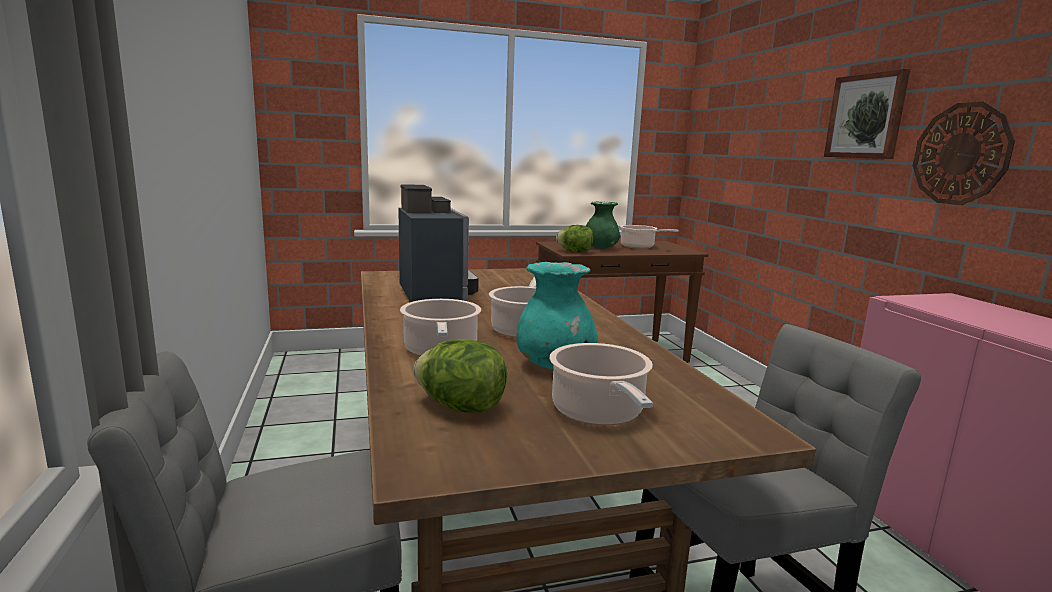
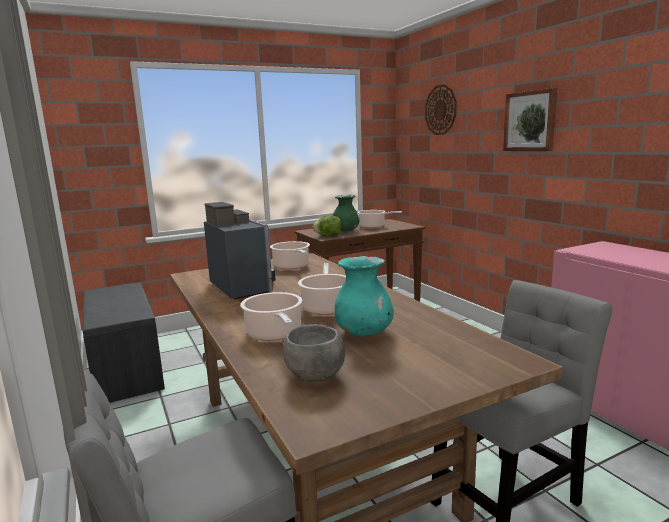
camera: 10 degrees left, 0 degrees up
lettuce [414,339,507,413] -> grey bowl [283,324,345,382]
cooking pot [549,343,653,426] -> cooking pot moved to [270,241,310,270]
wall clock [913,102,1015,205] -> wall clock moved to [425,84,457,135]
none -> grey bench [83,282,165,403]

